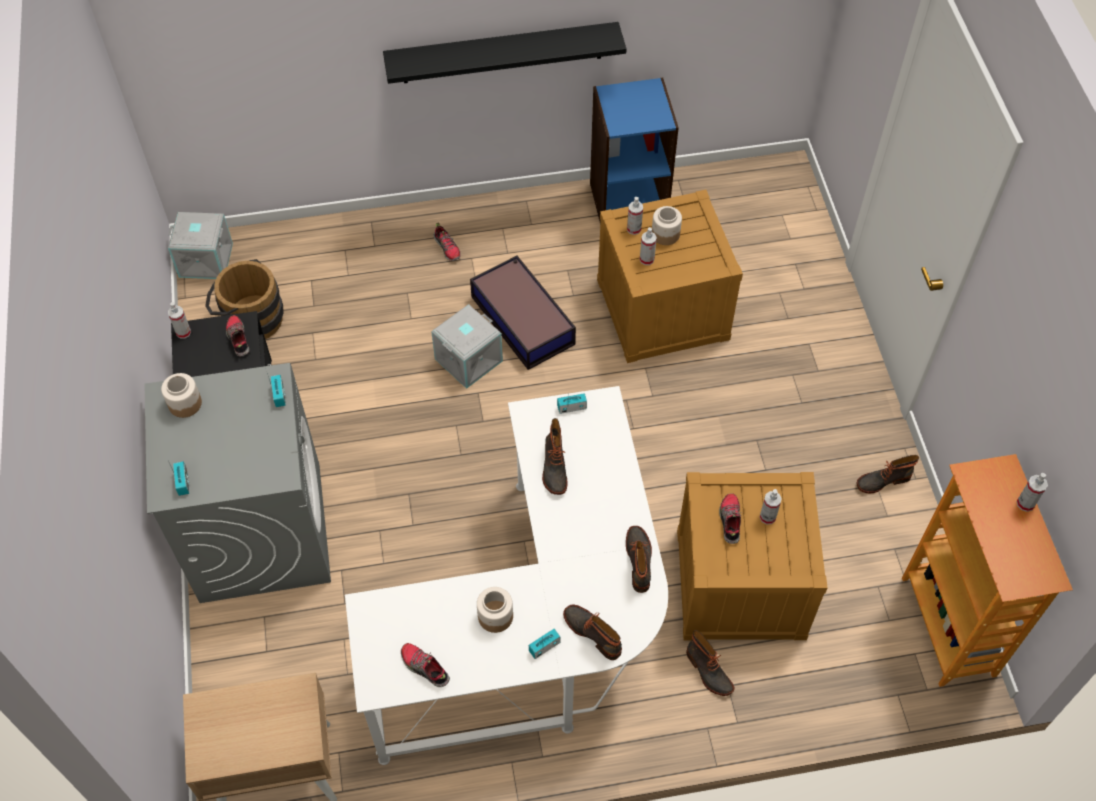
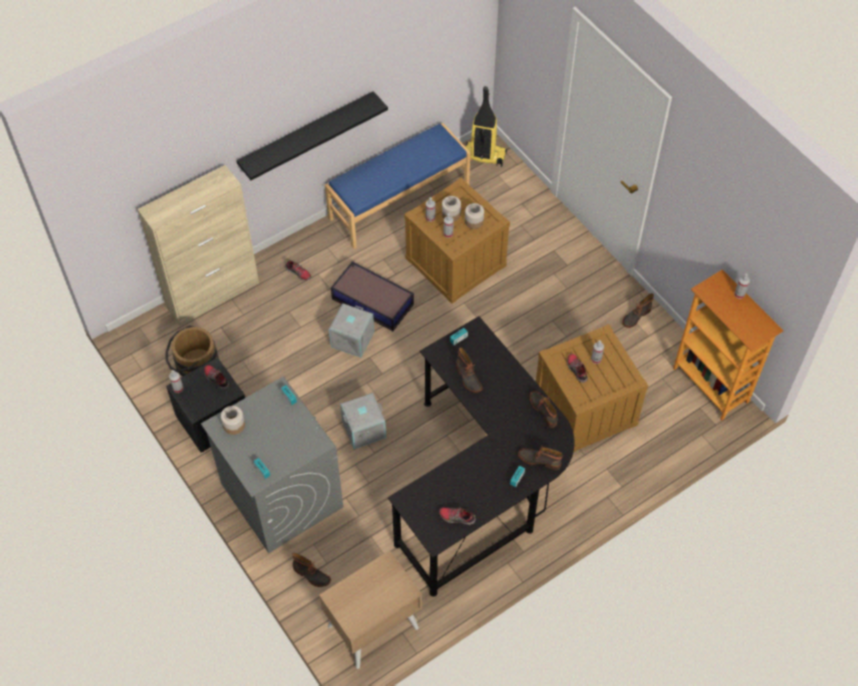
camera: 25 degrees left, 0 degrees up
grey storage box [168,212,233,279] -> grey storage box moved to [340,393,386,449]
white desk [345,386,668,765] -> black desk [388,316,574,597]
jar [477,587,513,633] -> jar moved to [465,203,484,229]
blue bookcase [590,78,679,222] -> blue bench [325,123,470,249]
boot [686,630,735,696] -> boot moved to [292,553,331,587]
none -> beige cabinet [137,165,259,326]
none -> vacuum cleaner [466,86,507,167]

